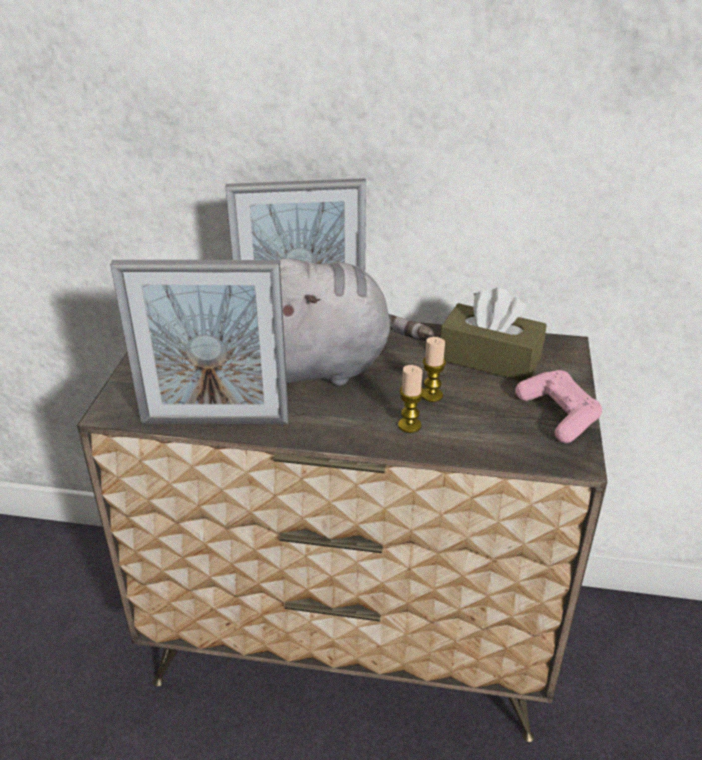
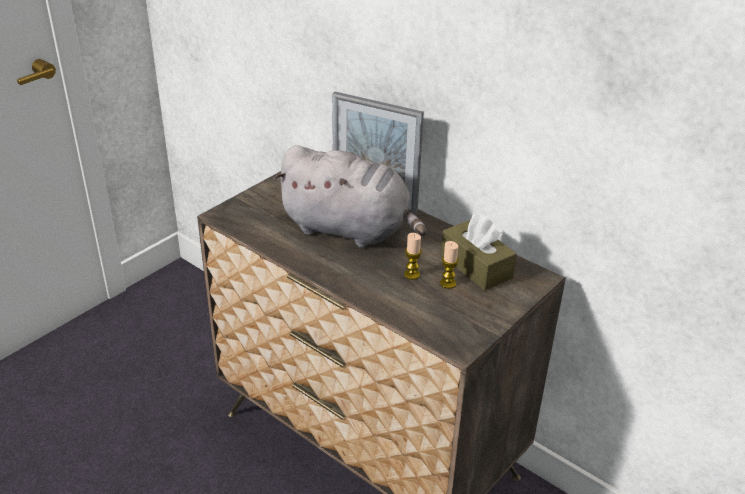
camera: 30 degrees right, 0 degrees up
picture frame [110,260,289,424] -> none
candle [398,365,424,433] -> candle moved to [440,241,459,289]
pink game controller [515,370,602,443] -> none

